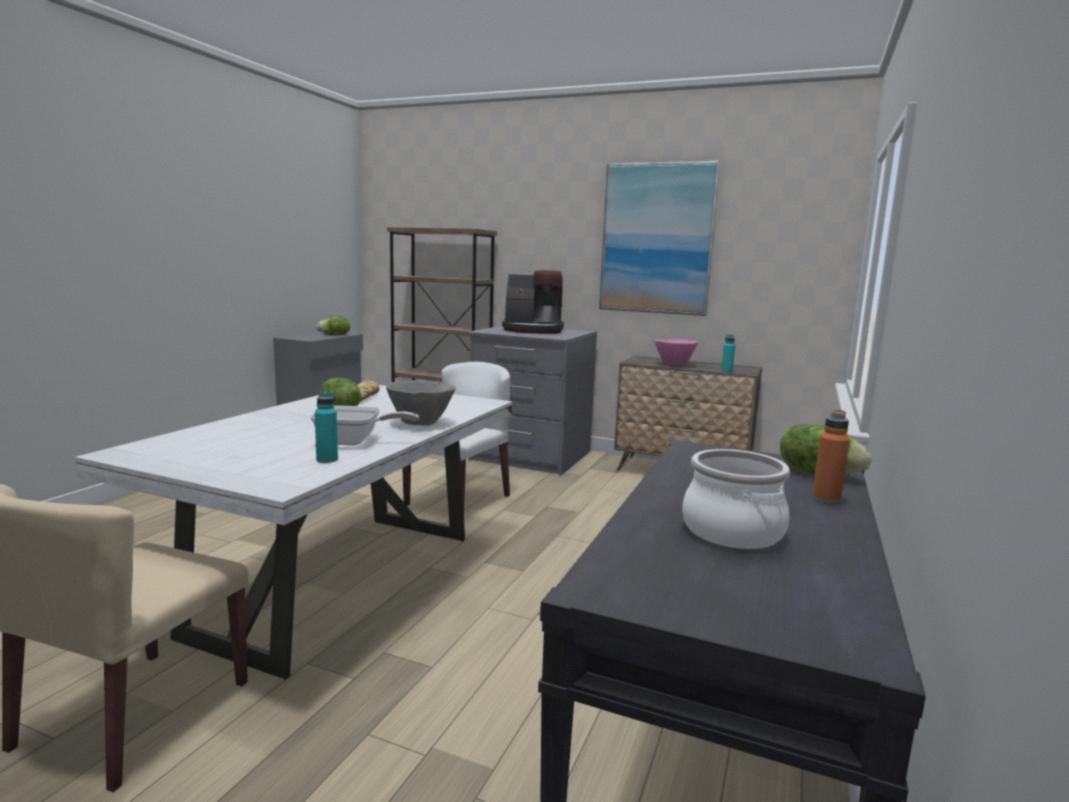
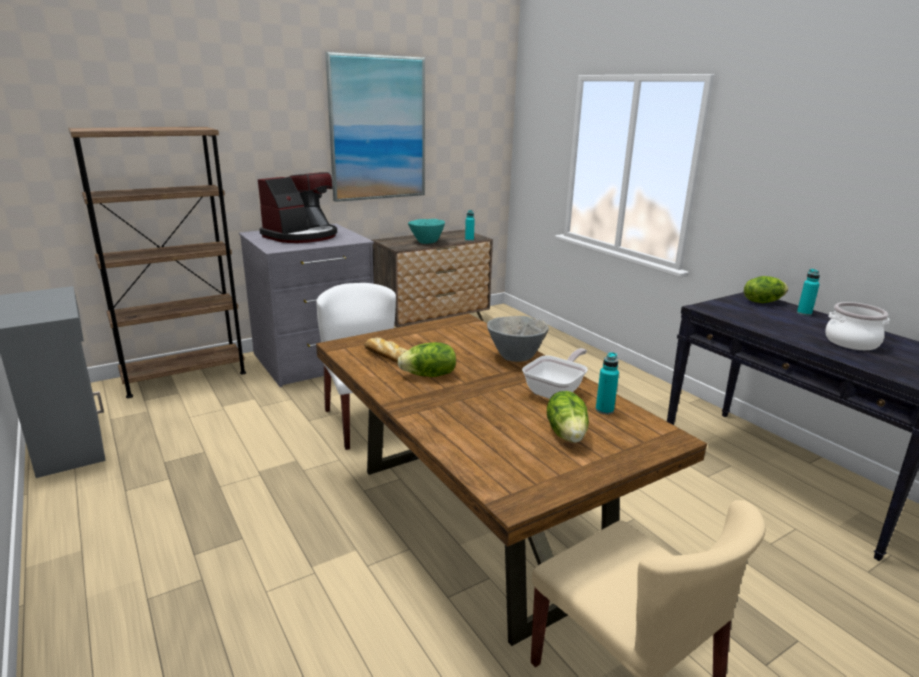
camera: 55 degrees left, 10 degrees up
white dining table [74,385,512,680] -> brown dining table [316,314,707,646]
lettuce [316,316,350,336] -> lettuce moved to [547,391,589,443]
pink bowl [654,339,698,365] -> turquoise bowl [408,219,445,244]
orange bottle [812,410,850,503] -> turquoise bottle [797,269,820,316]

